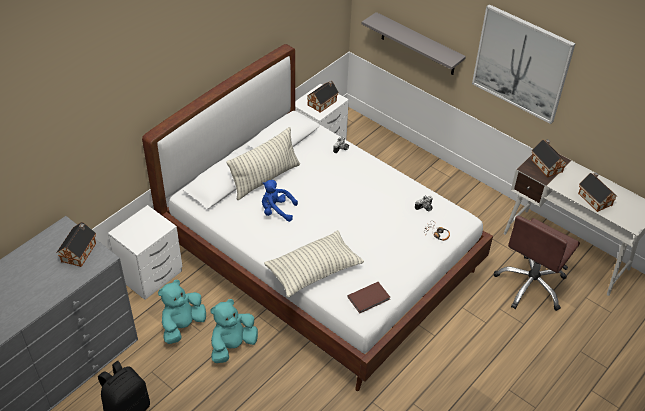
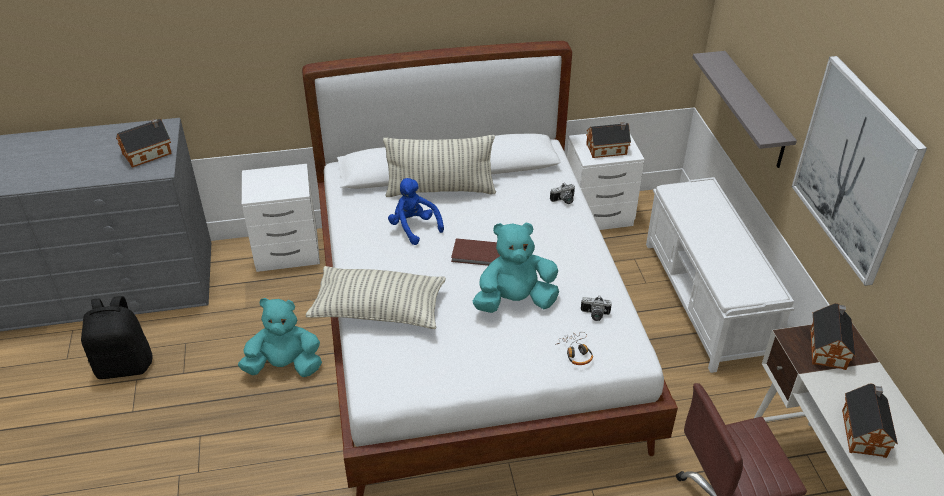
camera: 40 degrees right, 5 degrees down
turquoise plush toy [158,279,206,344] -> turquoise plush toy moved to [473,222,559,313]
brown book [347,282,390,313] -> brown book moved to [451,238,500,266]
none -> white bench [646,177,795,373]

